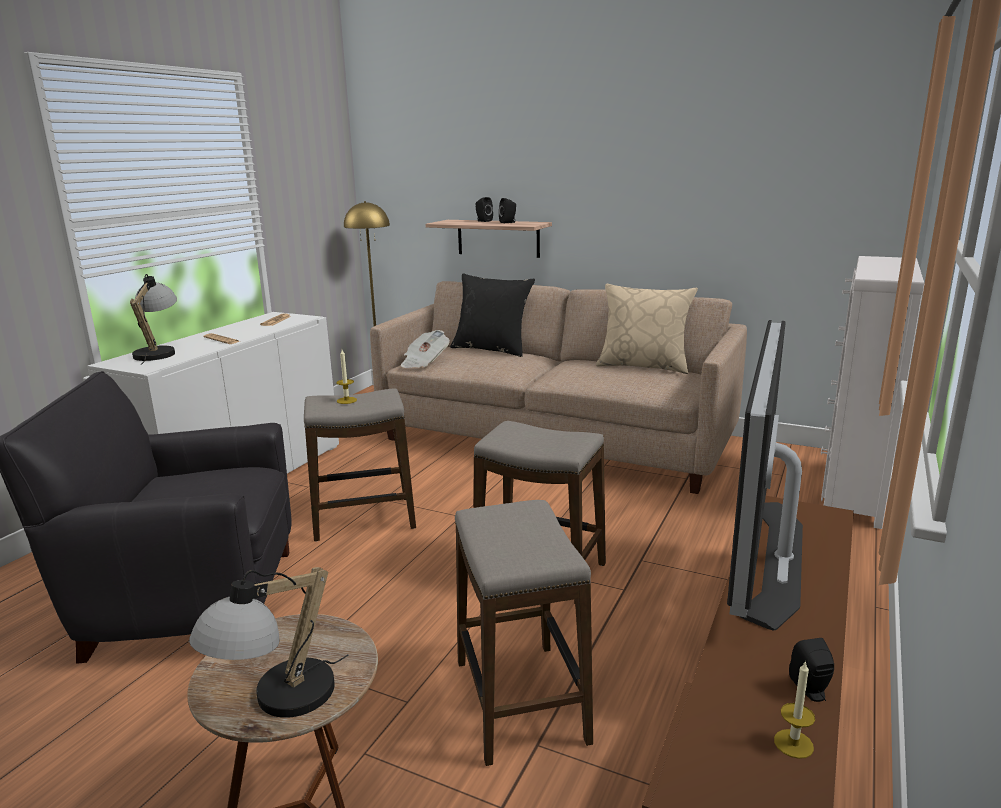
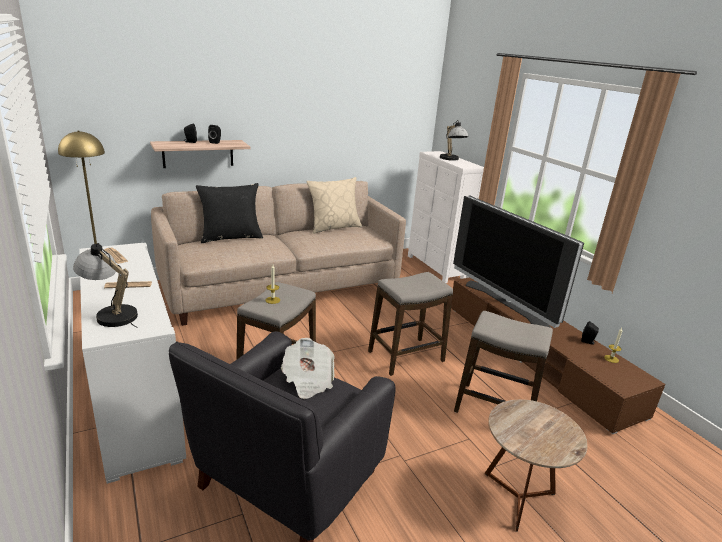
camera: 55 degrees left, 5 degrees up
table lamp [189,567,348,718] -> table lamp moved to [440,120,468,161]
newspaper [400,330,450,368] -> newspaper moved to [281,338,335,399]

